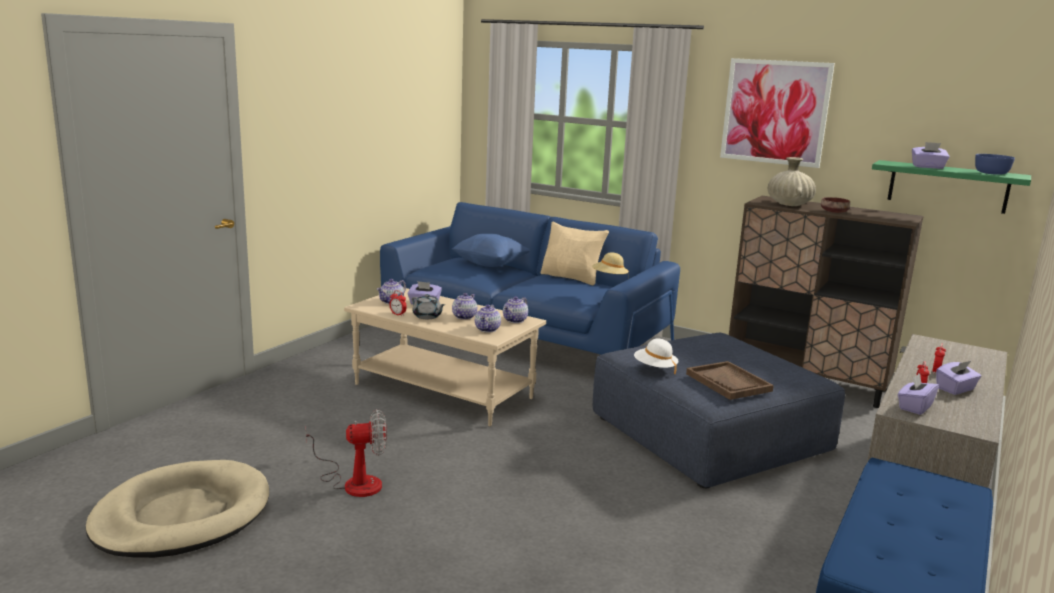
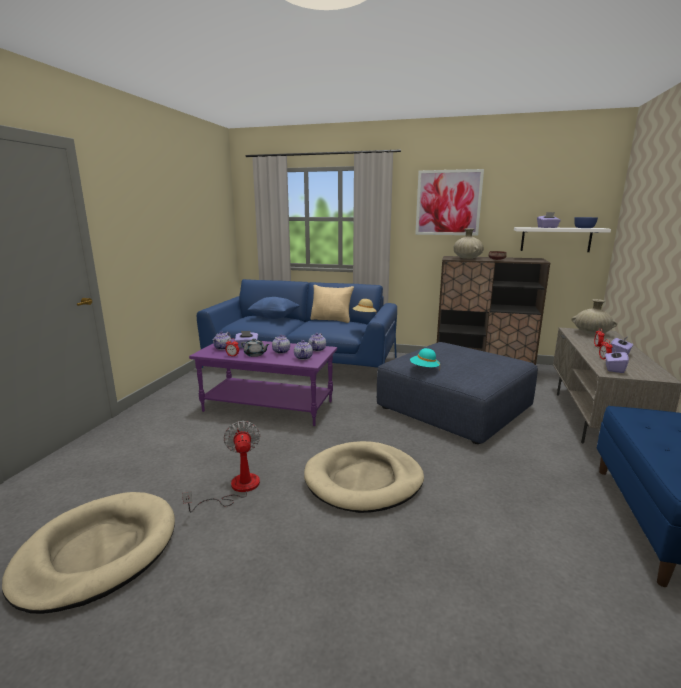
camera: 15 degrees left, 0 degrees up
fan [305,409,387,497] -> fan turned 75 degrees counterclockwise [182,421,260,513]
beige coffee table [344,288,546,426] -> purple coffee table [189,339,337,426]
white hat [634,339,679,374] -> turquoise hat [410,348,440,371]
brown tray [686,361,774,400] -> none
green shelf [872,160,1031,214] -> white shelf [514,227,611,252]
none -> beige dog bed [304,441,424,513]
none -> beige vase [571,299,617,335]

